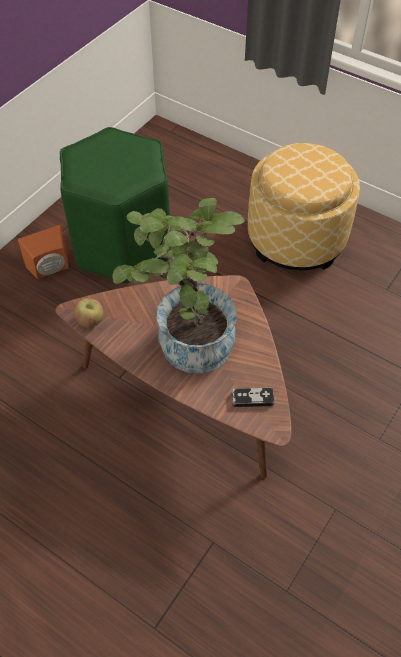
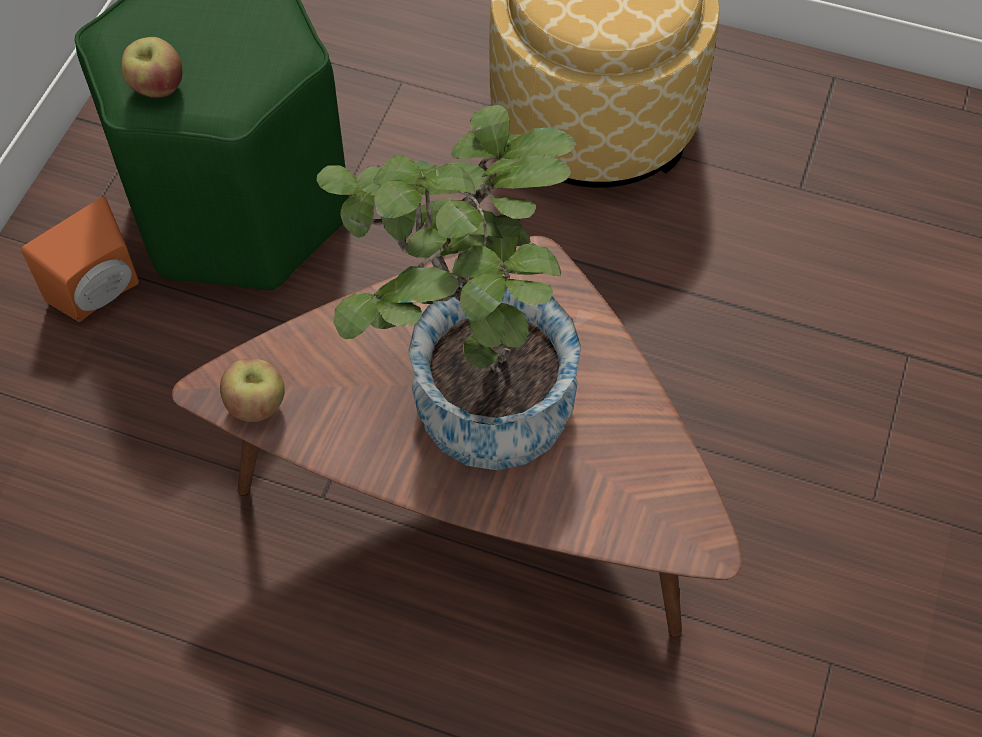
camera: 15 degrees left, 5 degrees up
game controller [232,388,274,407] -> none
none -> apple [121,37,182,98]

